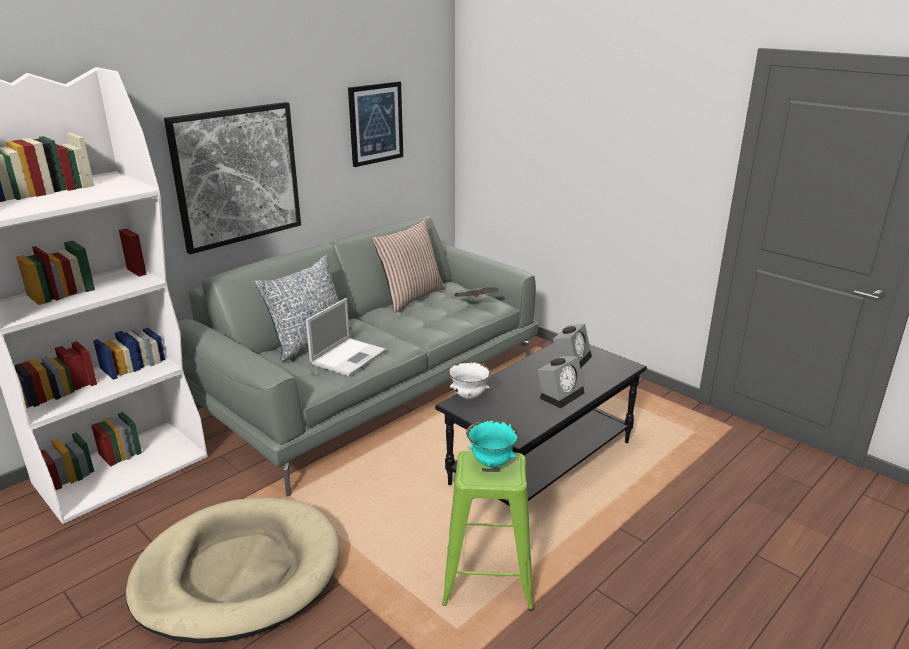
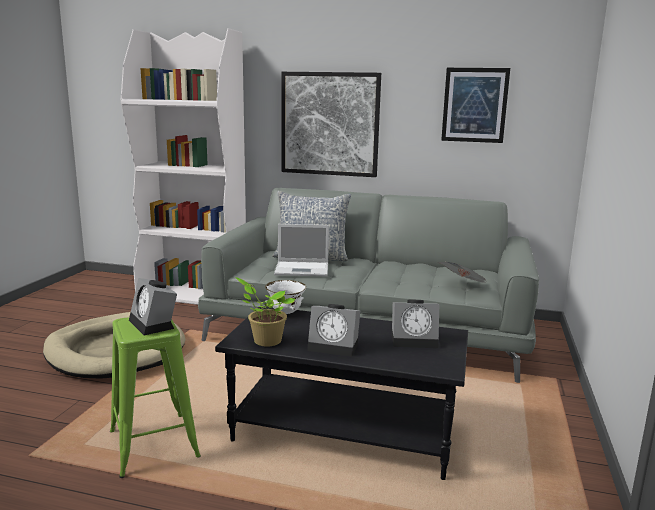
camera: 60 degrees right, 10 degrees down
pillow [372,219,445,313] -> none
turquoise bowl [466,420,519,467] -> alarm clock [129,278,177,335]
none -> potted plant [235,277,295,347]

